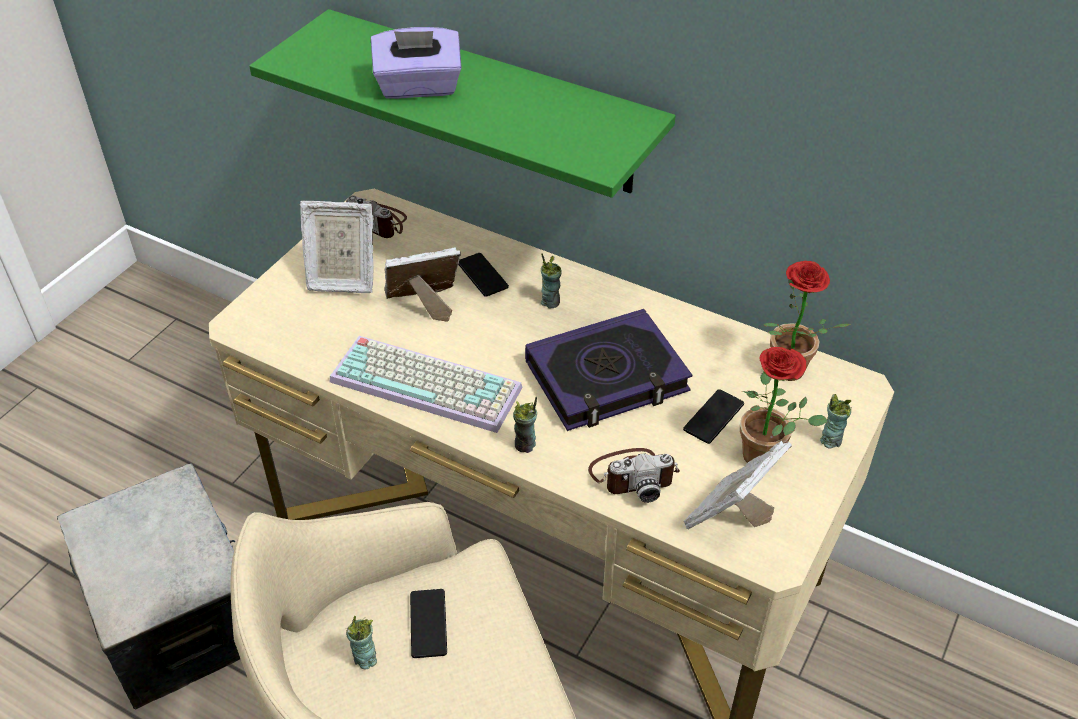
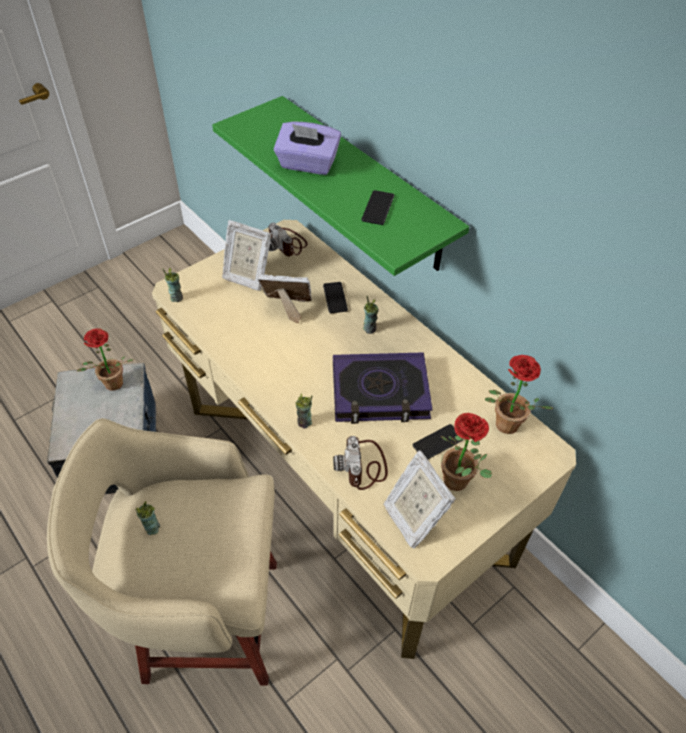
camera: 20 degrees right, 5 degrees up
keyboard [330,336,523,433] -> none
phone [410,589,447,658] -> phone moved to [361,190,394,225]
camera [588,448,680,503] -> camera turned 75 degrees clockwise [333,436,388,490]
picture frame [684,441,792,529] -> picture frame turned 90 degrees counterclockwise [383,450,456,549]
cup [820,394,851,449] -> cup moved to [163,268,183,302]
none -> potted plant [77,328,134,391]

